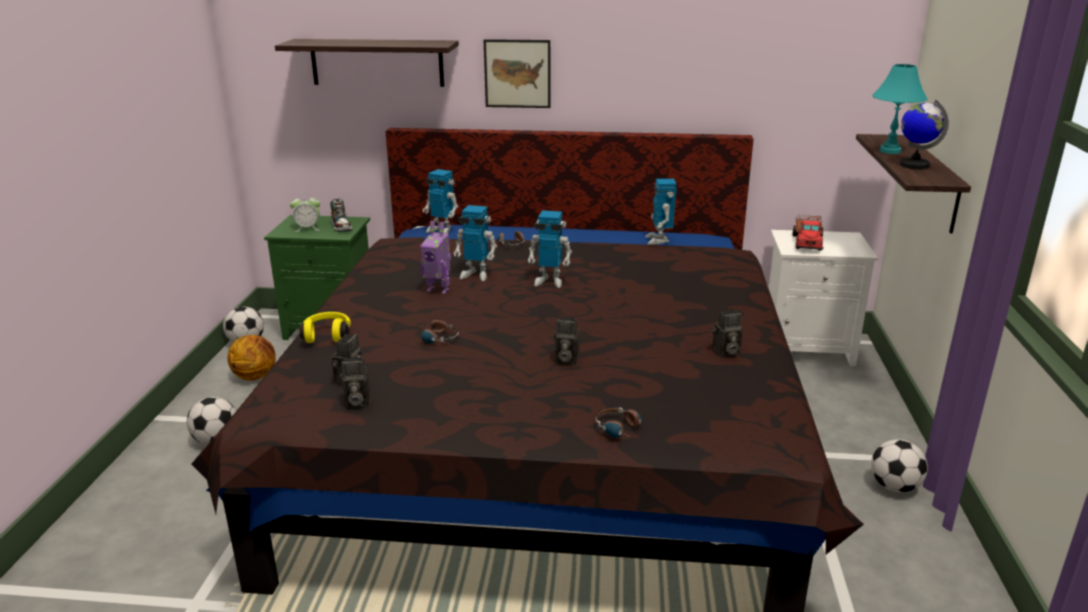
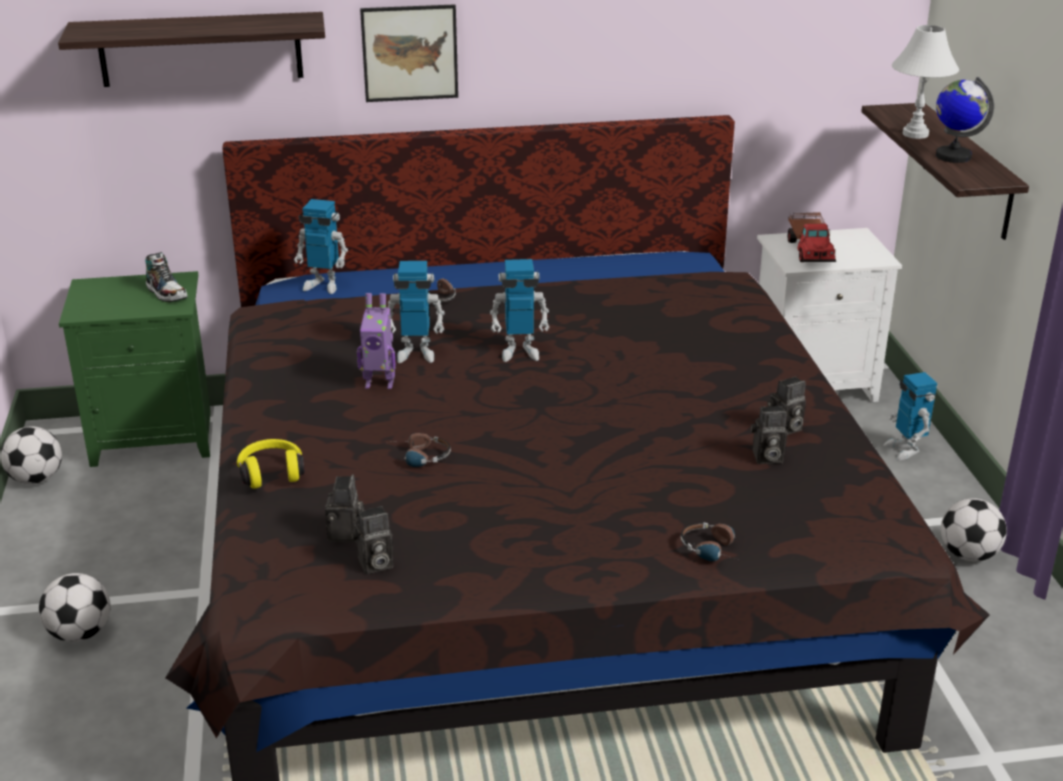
camera: 15 degrees left, 5 degrees up
basketball [227,335,276,381] -> none
alarm clock [290,194,320,232] -> none
camera [554,317,579,365] -> camera moved to [751,406,787,464]
toy robot [645,179,677,245] -> toy robot moved to [883,372,937,460]
turquoise table lamp [872,64,927,154] -> white table lamp [892,25,959,139]

